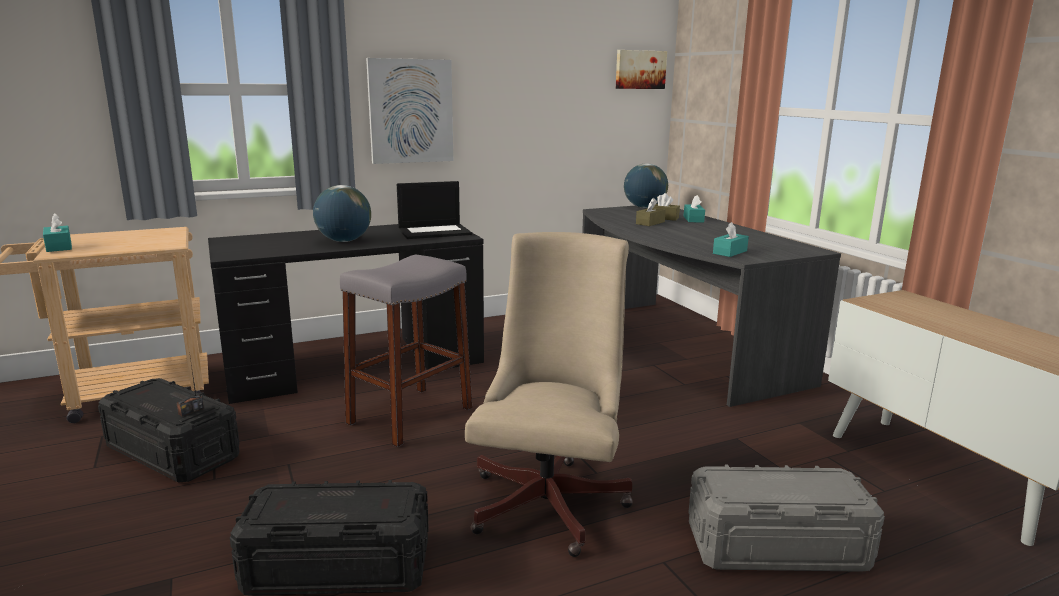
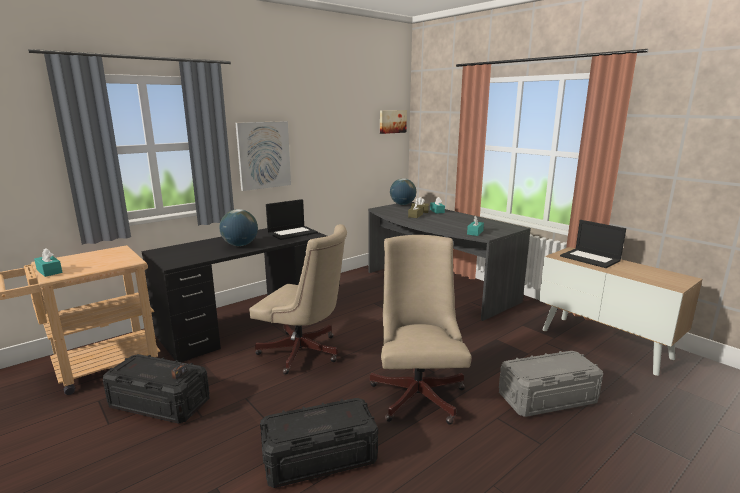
camera: 15 degrees left, 0 degrees up
grey stool [340,255,472,447] -> beige office chair [249,224,347,375]
none -> laptop [560,220,626,268]

